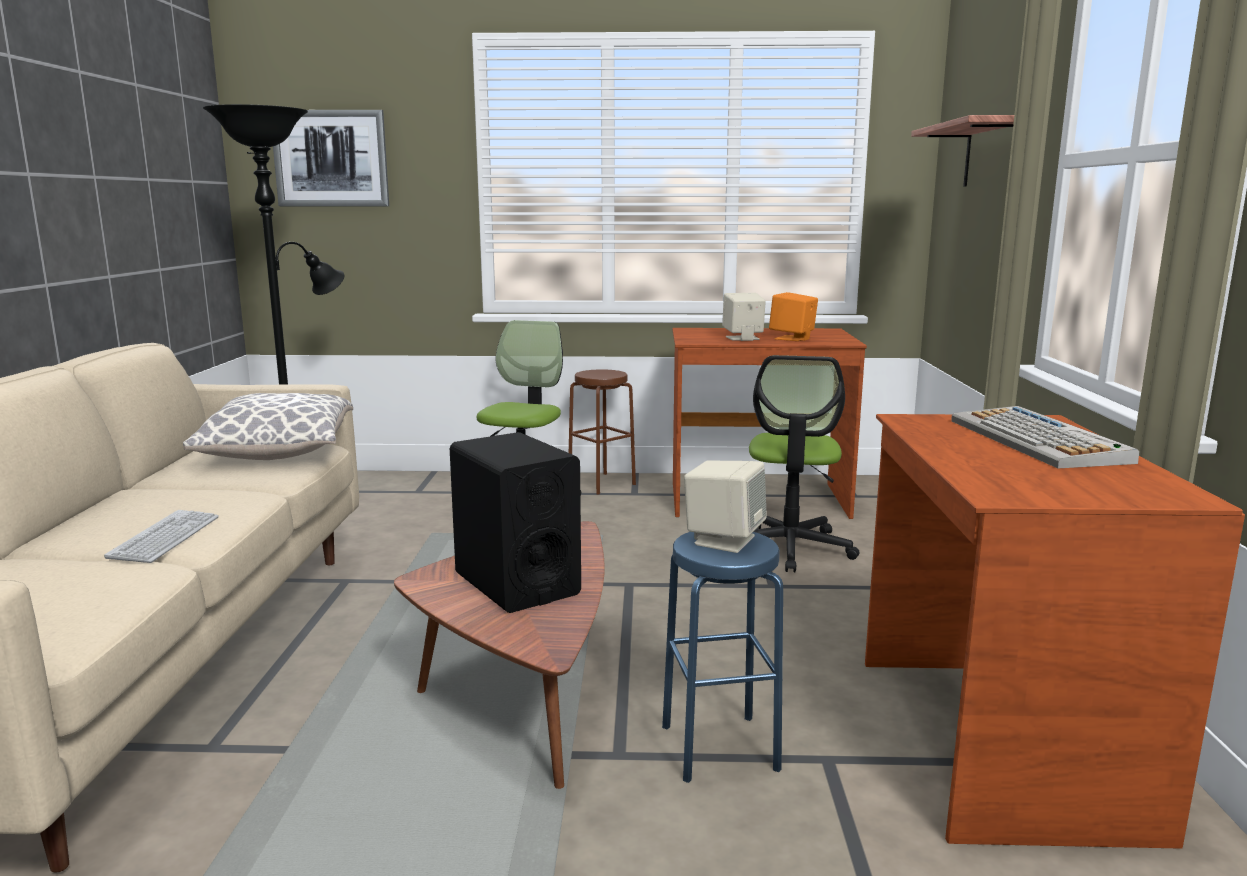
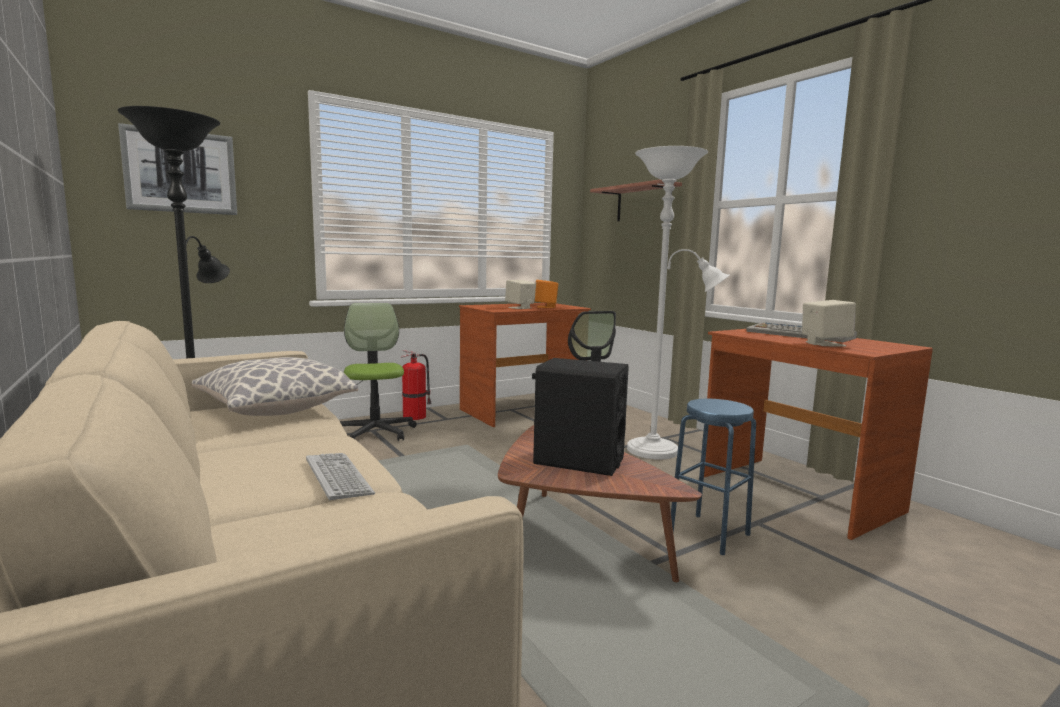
camera: 35 degrees left, 5 degrees down
brown stool [569,369,636,494] -> fire extinguisher [401,350,432,420]
beige speaker [684,461,767,553] -> beige speaker moved to [802,300,856,346]
none -> white floor lamp [627,146,730,459]

